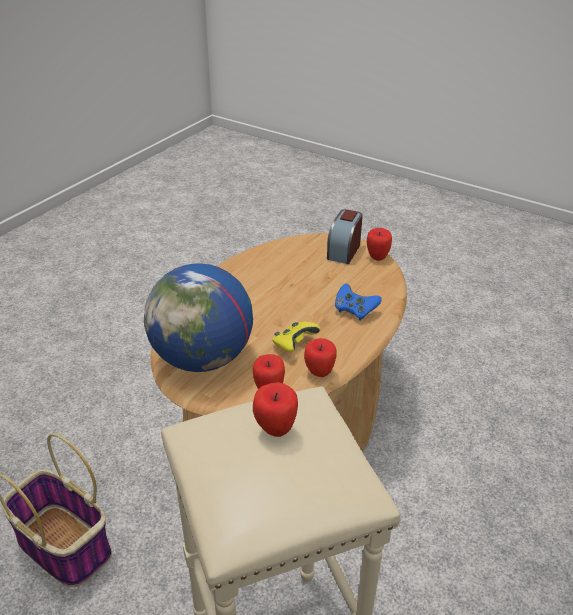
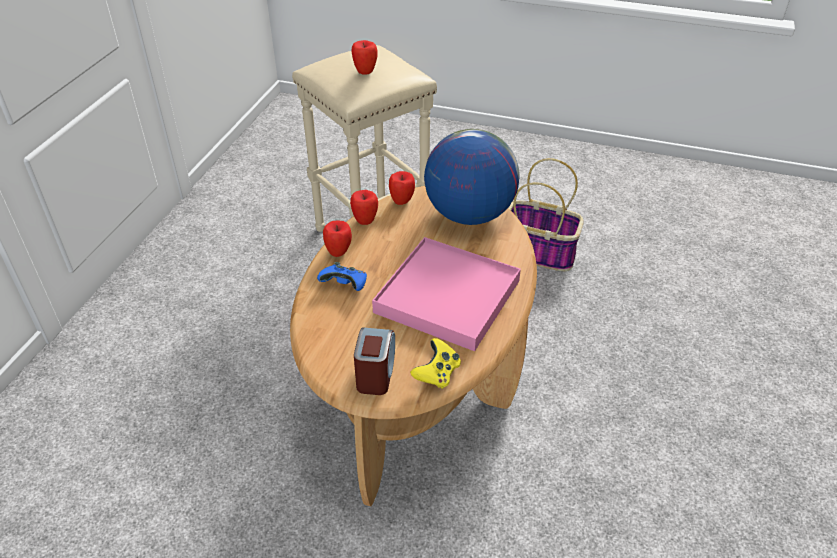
camera: 165 degrees right, 5 degrees up
yellow game controller [272,322,321,352] -> yellow game controller moved to [410,338,461,389]
apple [367,228,392,261] -> apple moved to [323,220,352,257]
none -> pink tray [372,237,521,351]

